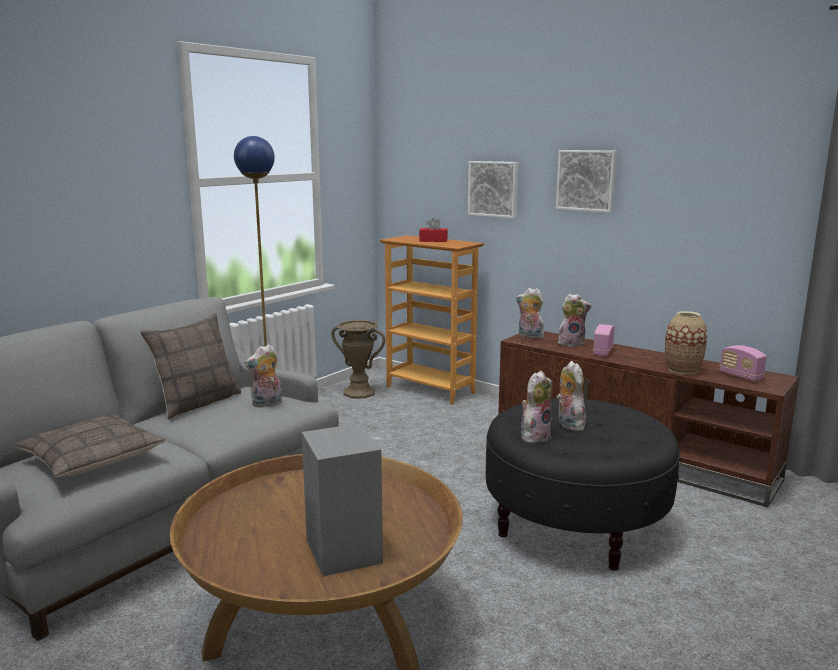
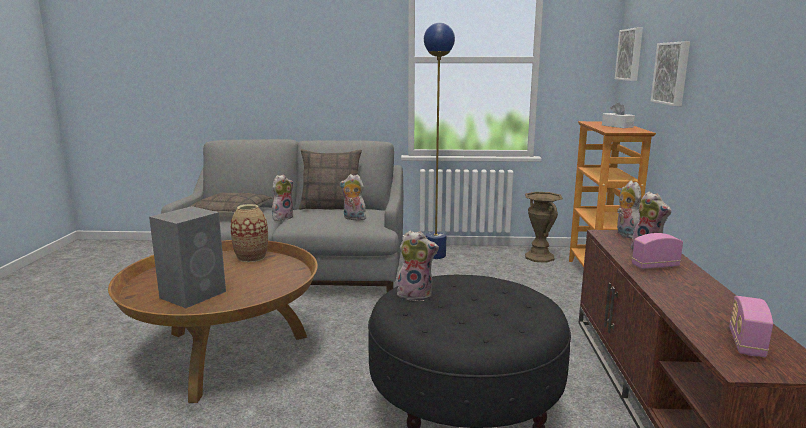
camera: 55 degrees right, 0 degrees up
red tissue box [419,218,448,242] -> white tissue box [602,103,635,128]
picture [556,150,617,212] -> picture moved to [615,28,643,81]
plush toy [557,361,586,431] -> plush toy moved to [272,174,294,221]
vase [665,311,707,374] -> vase moved to [230,204,268,262]

